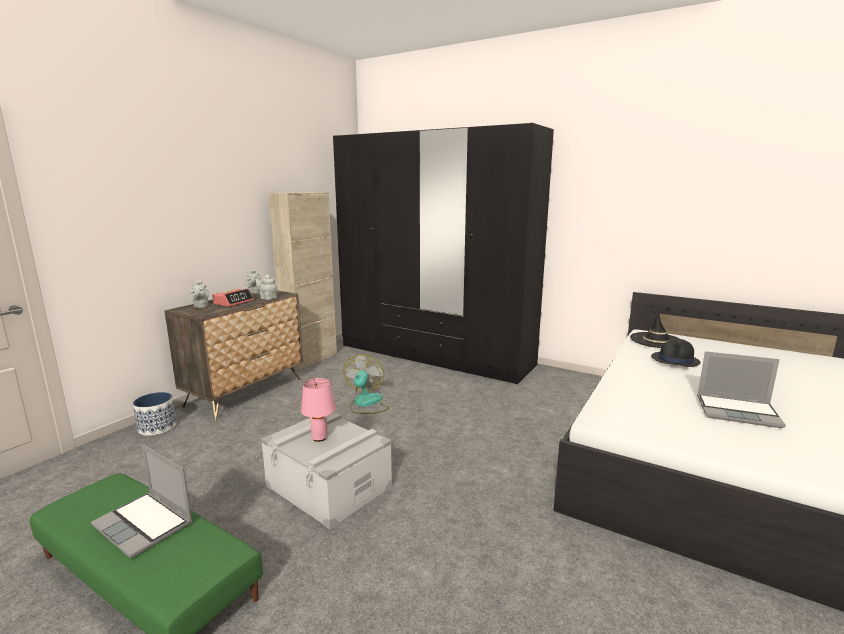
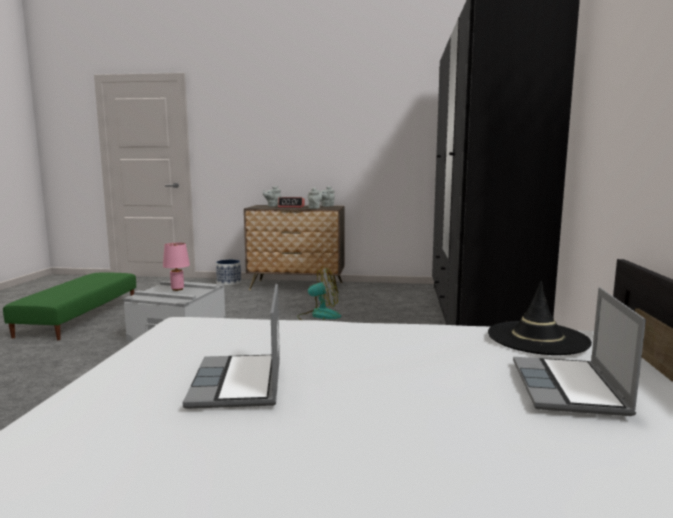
camera: 65 degrees right, 5 degrees down
laptop [91,444,193,559] -> laptop moved to [513,287,646,416]
beige cabinet [269,192,337,370] -> none
black hat [651,338,700,367] -> none

